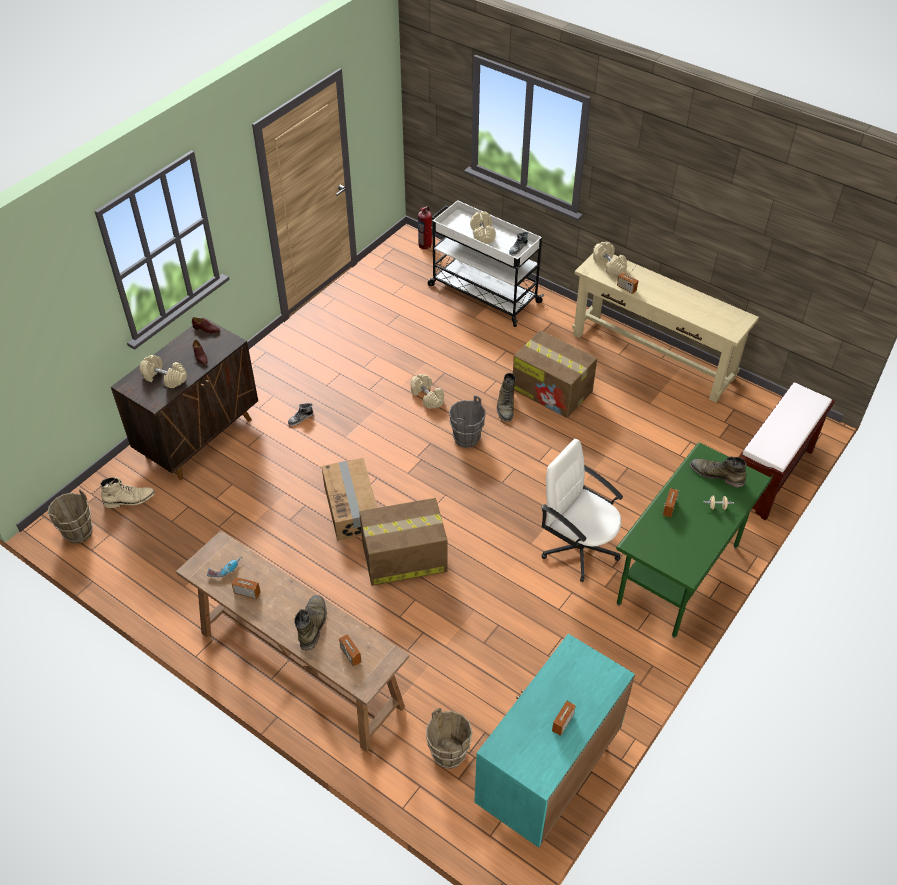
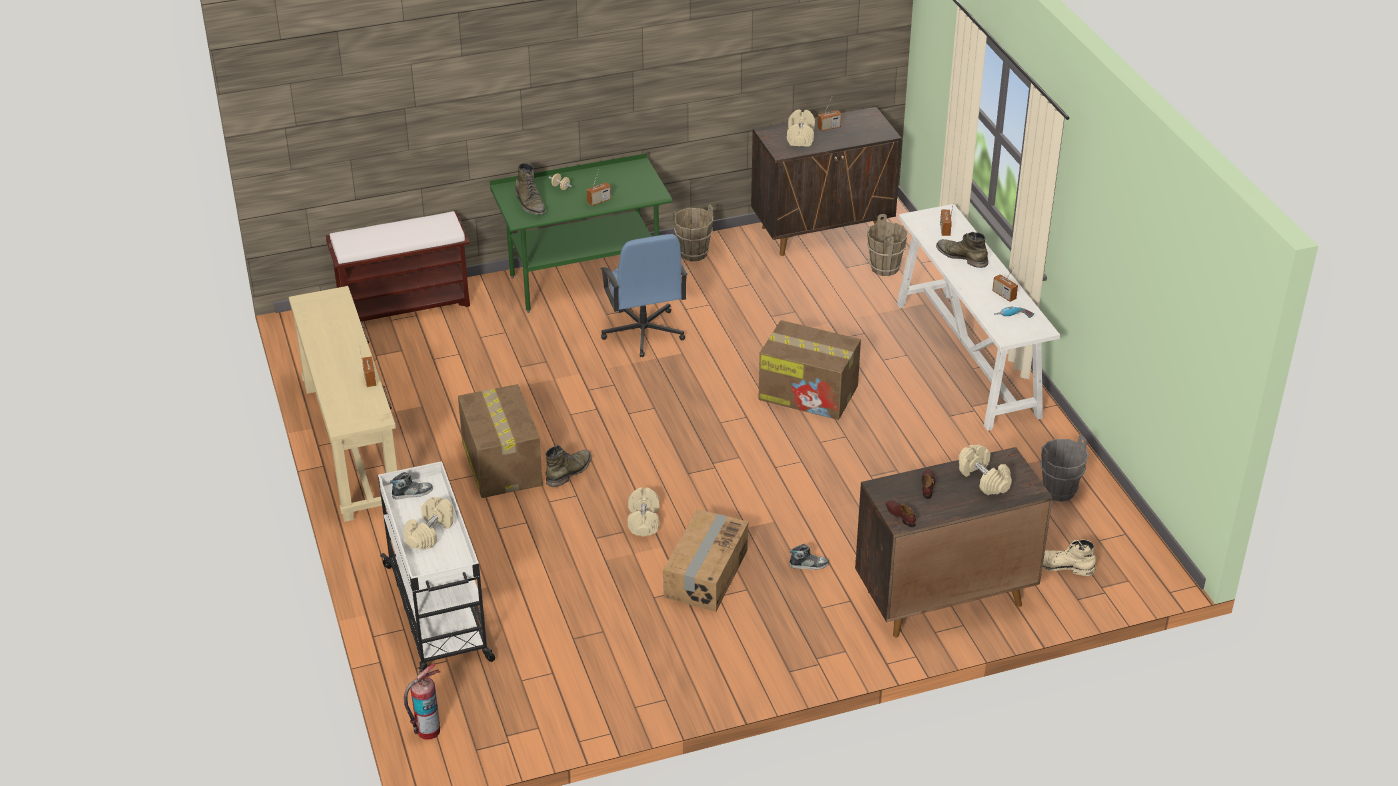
camera: 145 degrees left, 10 degrees down
brown bucket [48,490,93,544] -> brown bucket moved to [673,205,713,261]
brown console table [176,531,409,752] -> white console table [897,204,1060,431]
green boot [294,595,327,651] -> green boot turned 90 degrees clockwise [936,232,988,268]
cardboard box [322,458,377,541] -> cardboard box moved to [663,509,748,612]
grey bucket [449,396,485,448] -> grey bucket moved to [1040,435,1089,502]
turquoise cabinet [474,634,635,848] -> brown cabinet [751,107,902,256]
white office chair [541,439,623,582] -> blue office chair [600,234,688,357]
beige dumbbell [593,242,627,276] -> beige dumbbell moved to [787,109,815,147]

